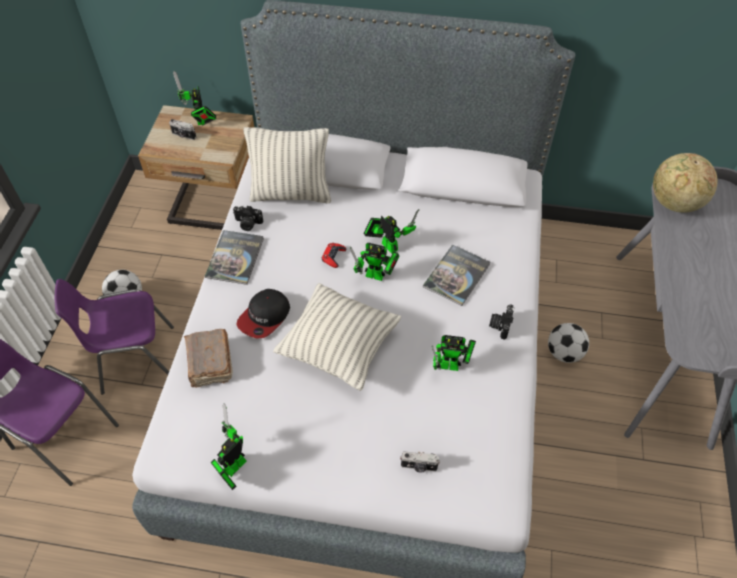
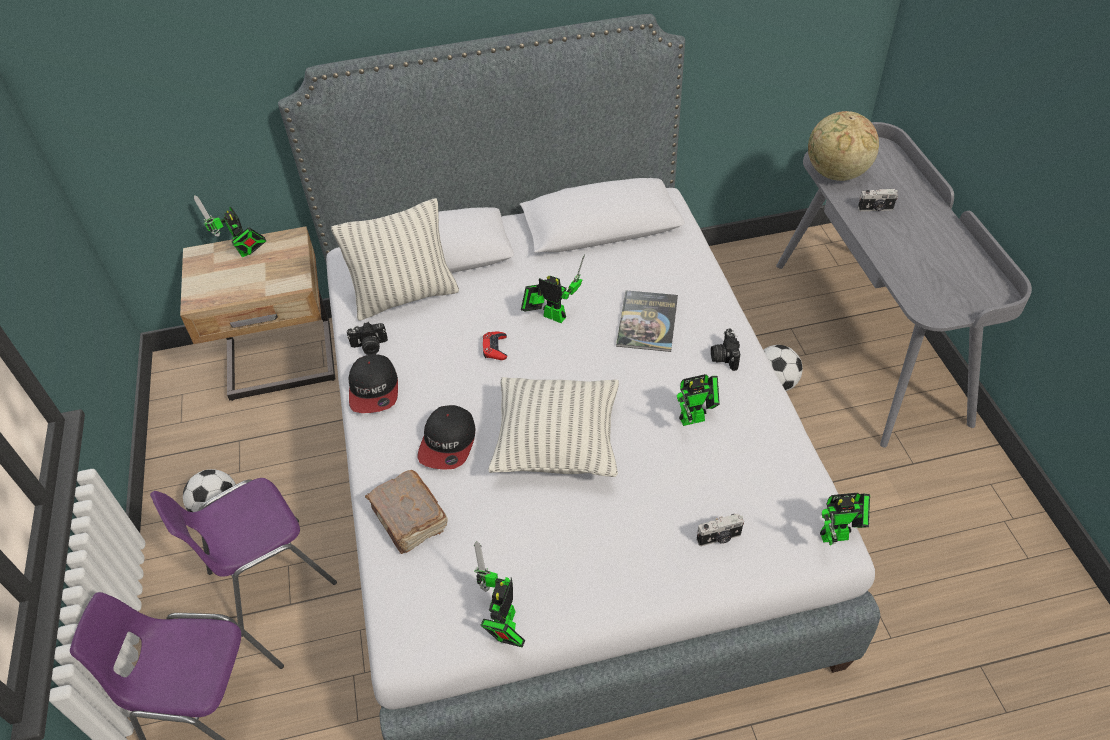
camera: 20 degrees left, 5 degrees down
camera [169,119,196,140] -> camera moved to [858,189,898,211]
book [205,230,264,285] -> cap [349,354,398,413]
toy robot [350,243,399,281] -> toy robot moved to [820,493,870,545]

